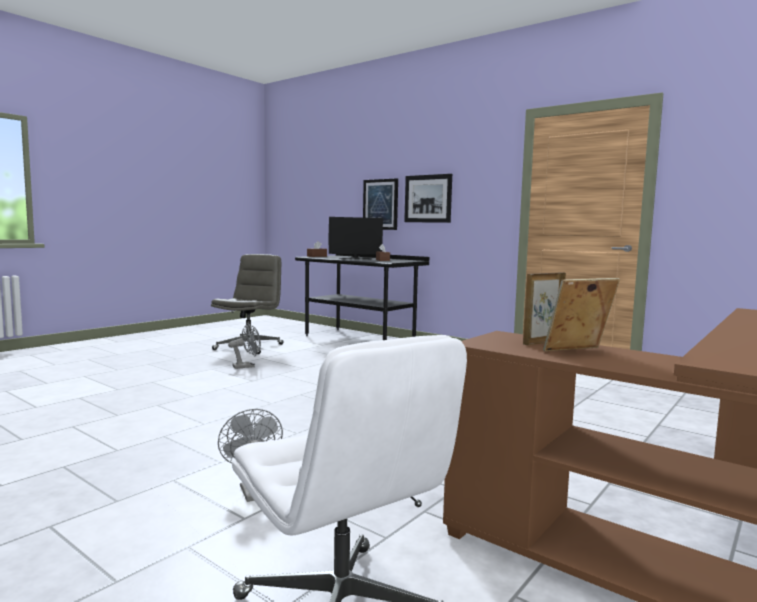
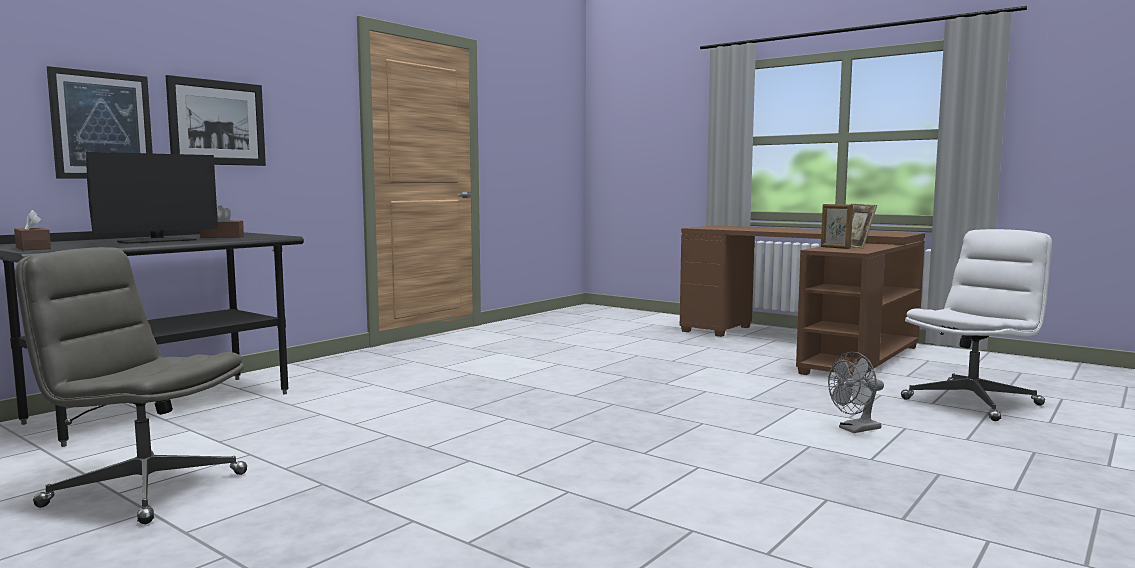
camera: 90 degrees left, 0 degrees up
grey fan [228,323,261,369] -> none
monitor [329,217,383,259] -> monitor turned 60 degrees clockwise [86,152,218,244]

